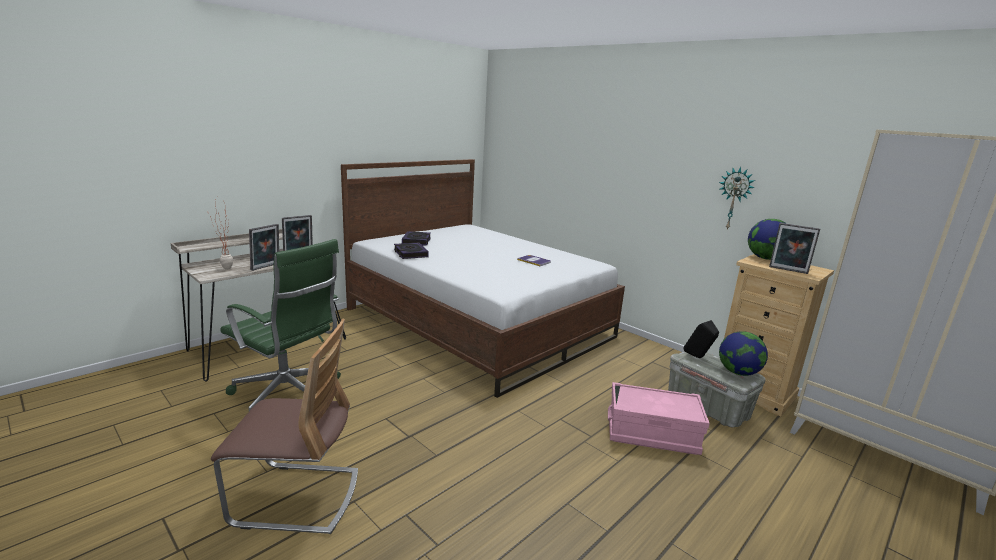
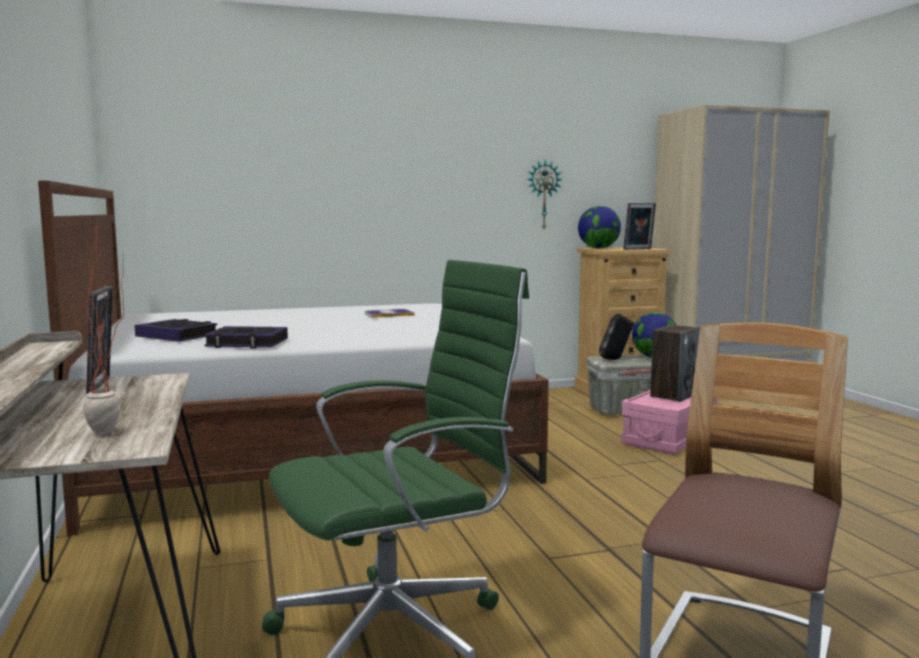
camera: 60 degrees left, 10 degrees down
picture frame [249,224,279,271] -> none
none -> speaker [650,325,700,402]

